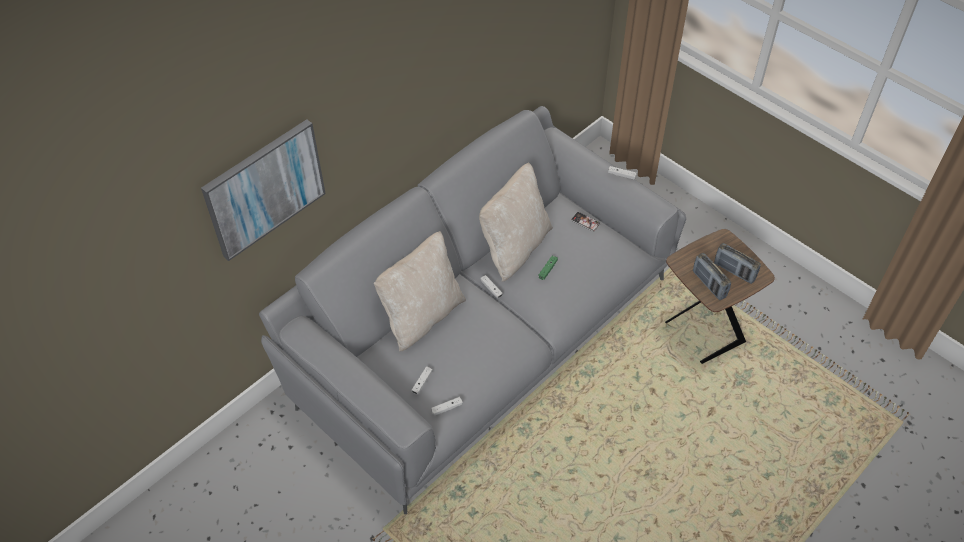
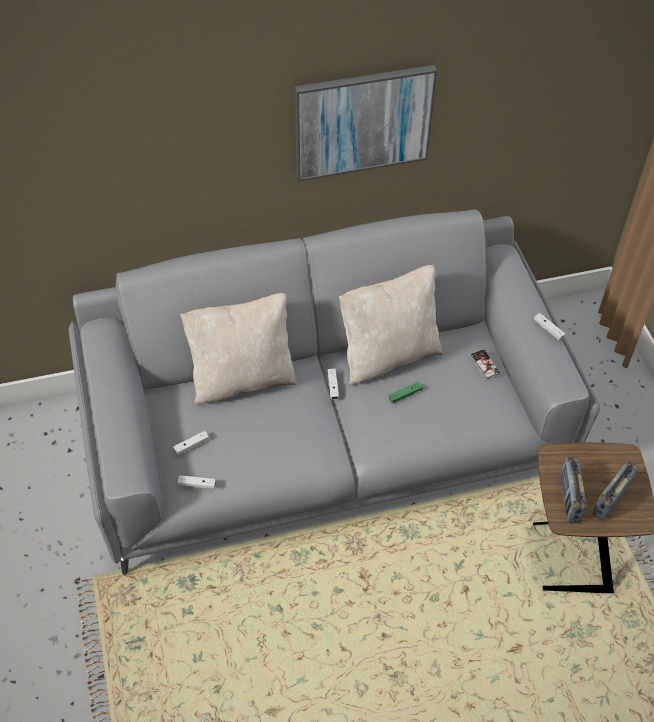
camera: 30 degrees right, 0 degrees up
picture [201,119,326,261] -> picture moved to [295,65,437,181]
radio [714,243,761,284] -> radio turned 60 degrees clockwise [593,461,638,521]

